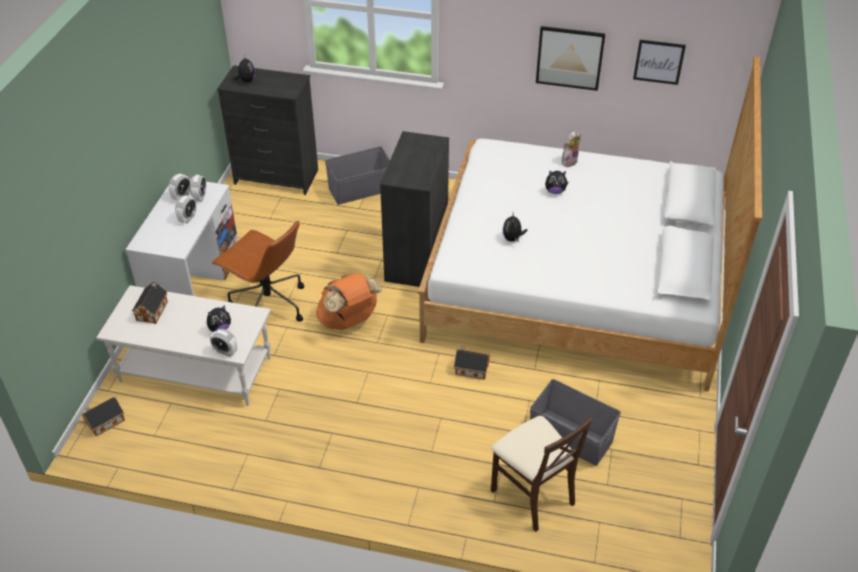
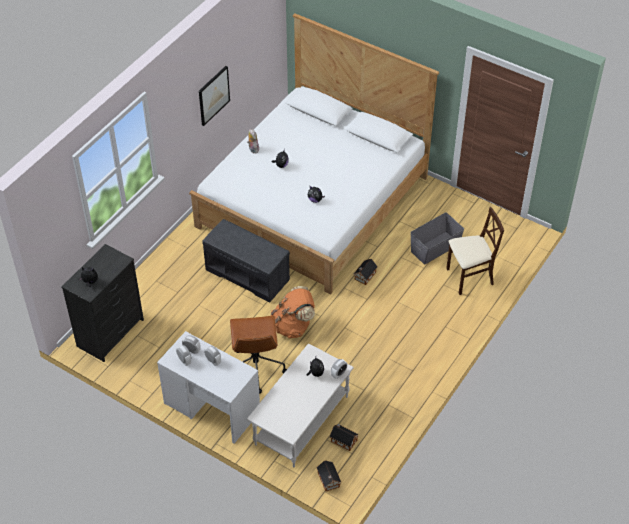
camera: 70 degrees left, 5 degrees up
toy house [132,282,168,324] -> toy house moved to [330,424,359,451]
brown office chair [211,220,304,322] -> brown office chair turned 120 degrees clockwise [230,316,287,394]
grey storage box [325,146,390,205] -> none
black dresser [380,131,449,287] -> grey bench [202,219,290,303]
picture [633,40,686,85] -> none

